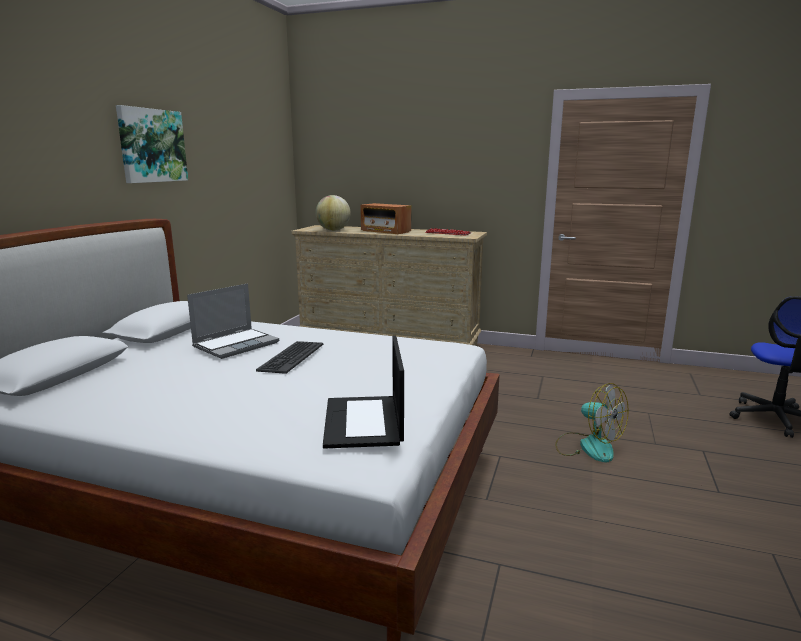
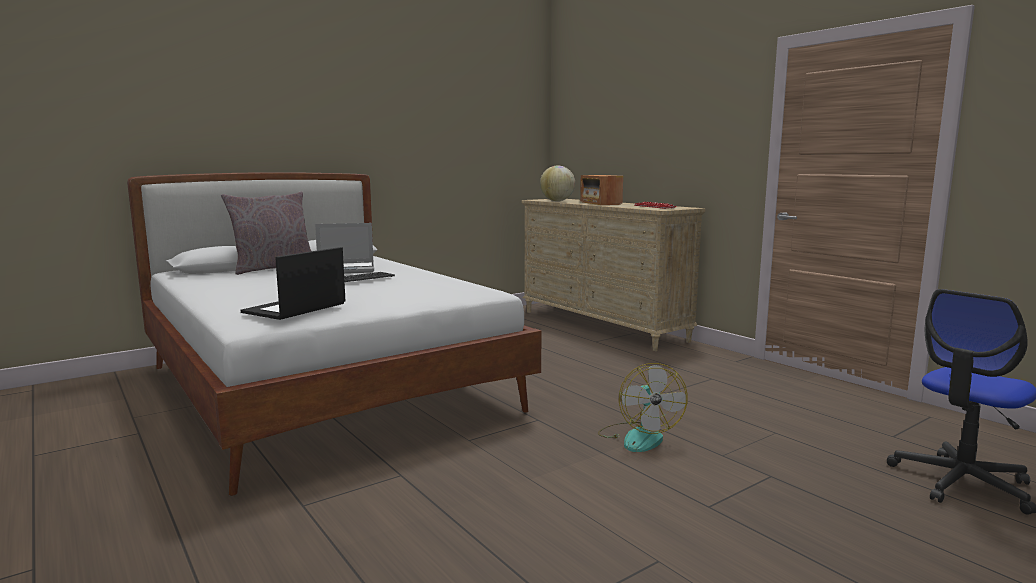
camera: 35 degrees right, 5 degrees down
picture [116,105,188,183] -> none
none -> grey pillow [221,191,311,275]

